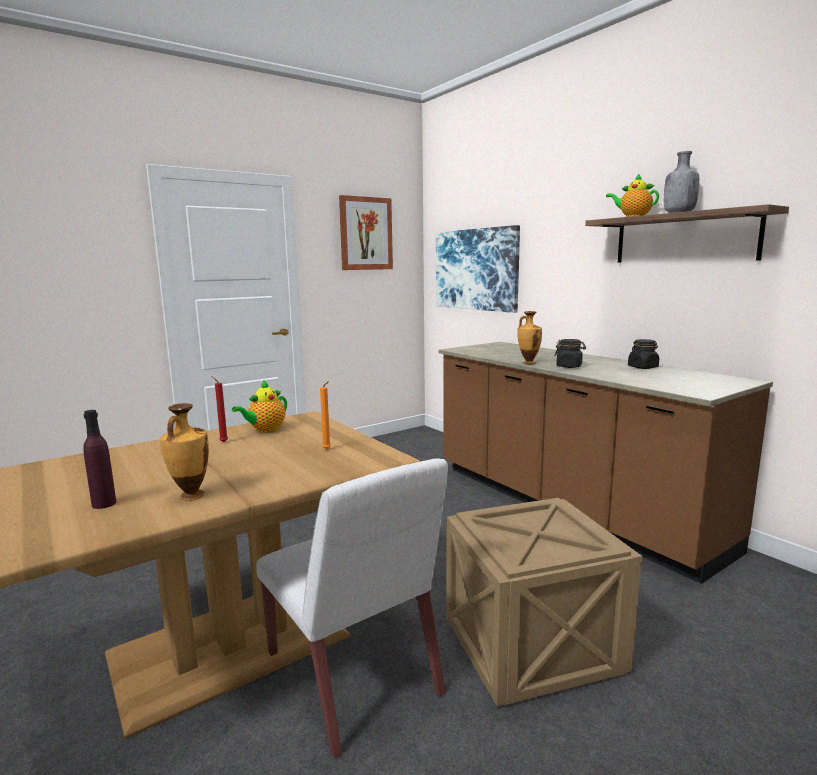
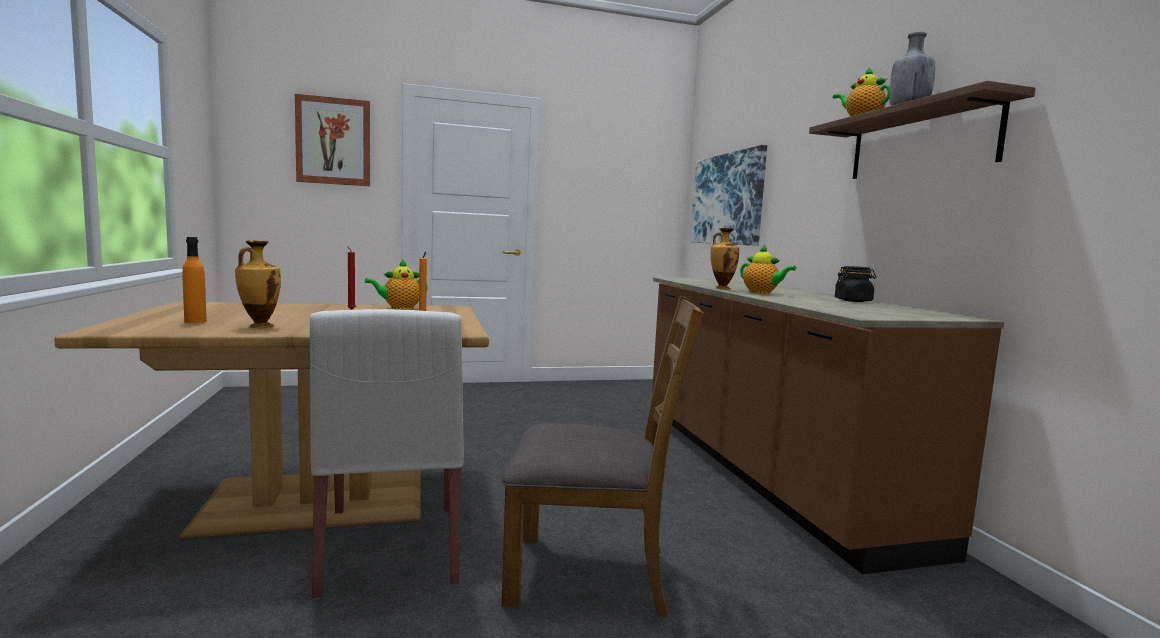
camera: 20 degrees right, 5 degrees down
purple bottle [83,410,116,509] -> orange bottle [182,237,207,323]
picture [339,195,393,270] -> picture moved to [295,94,370,186]
crate [446,498,642,706] -> brown chair [501,296,704,617]
black jar [554,339,586,368] -> teapot [740,245,797,294]

